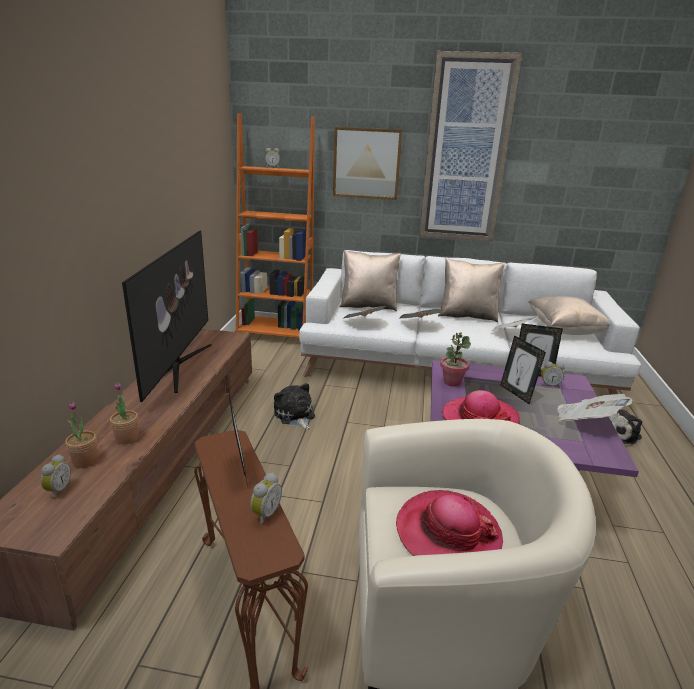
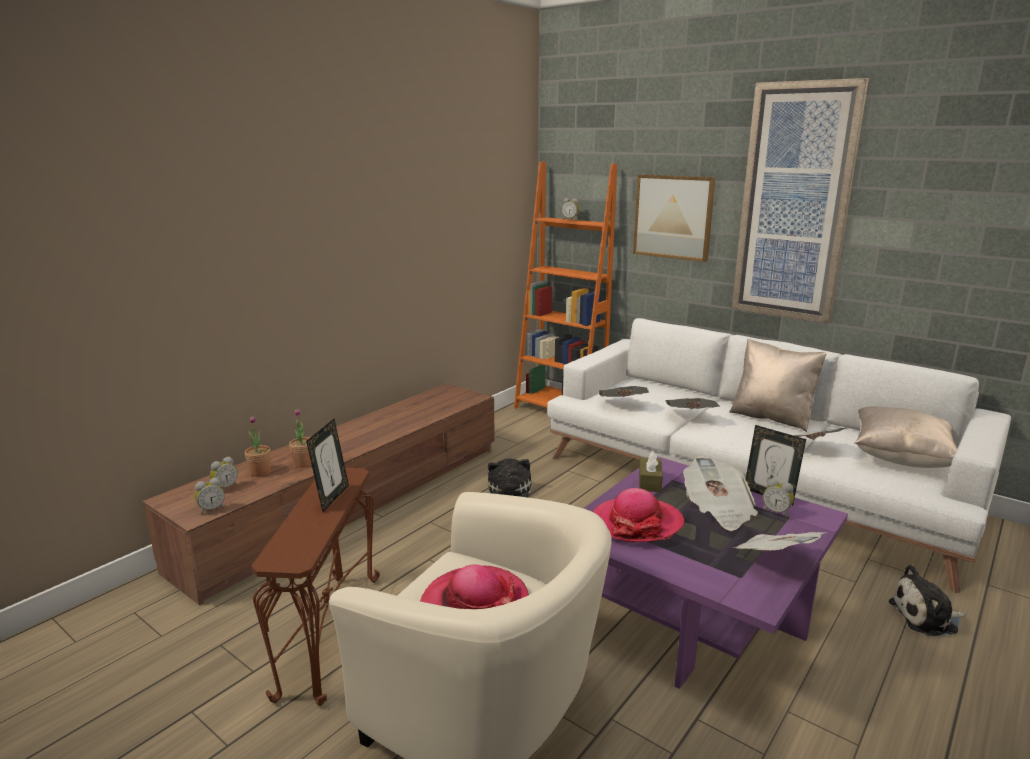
camera: 30 degrees right, 5 degrees down
television [122,231,212,402] -> none
alarm clock [250,472,282,525] -> alarm clock moved to [195,477,225,514]
beige pillow [340,250,401,311] -> none
potted plant [440,332,471,387] -> brown tissue box [639,450,663,492]
picture frame [500,336,546,404] -> newspaper [683,456,758,531]

